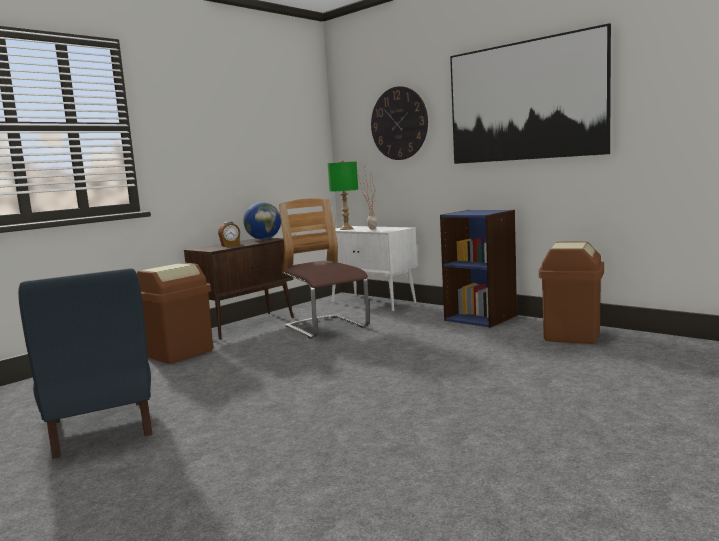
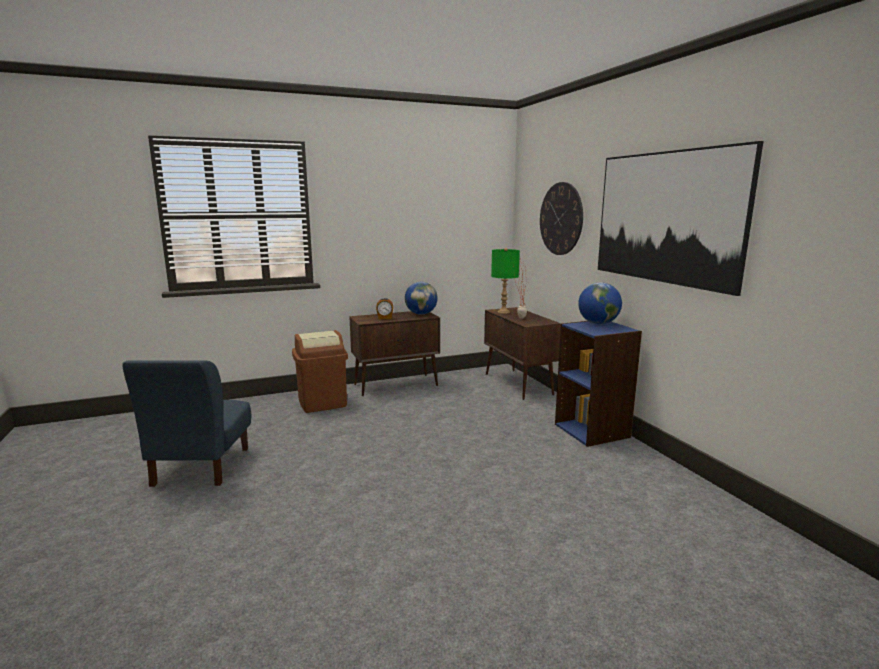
camera: 25 degrees right, 5 degrees up
chair [279,199,369,339] -> none
white cabinet [324,226,418,312] -> brown cabinet [484,307,561,400]
brown trash can [539,241,604,344] -> none
none -> globe [578,282,622,324]

